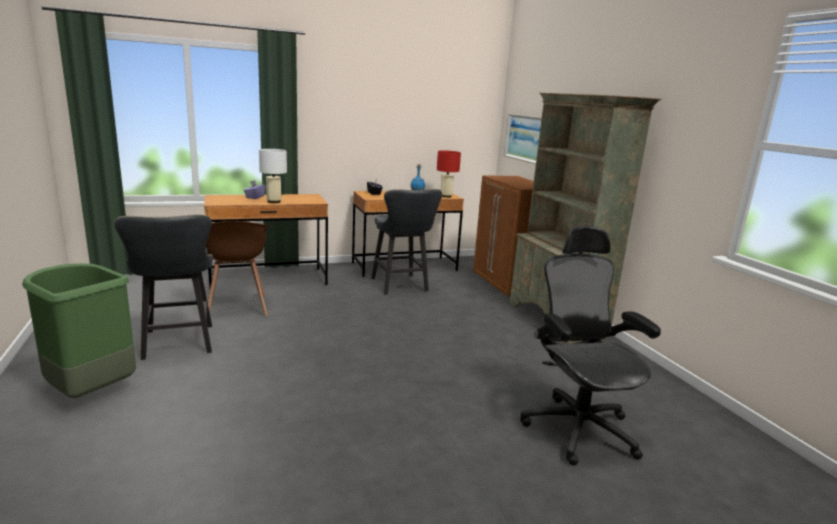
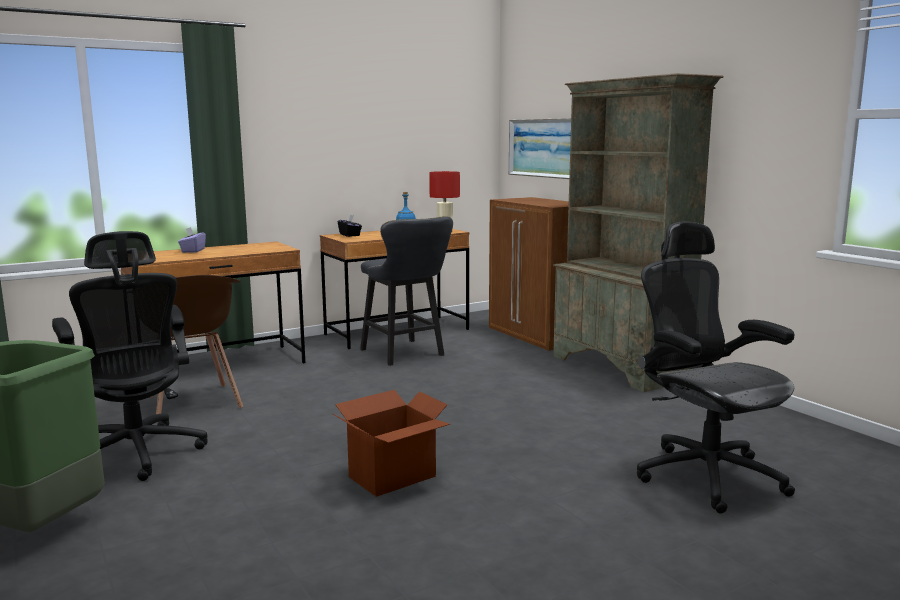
camera: 10 degrees left, 5 degrees down
grey stool [114,214,213,360] -> office chair [52,231,208,481]
white table lamp [259,149,287,203] -> none
none -> cardboard box [333,390,450,497]

